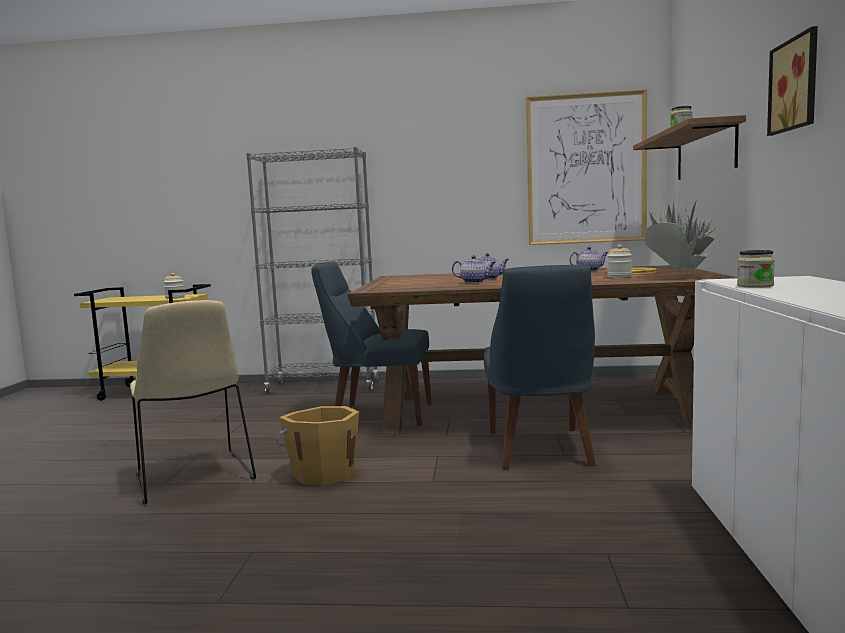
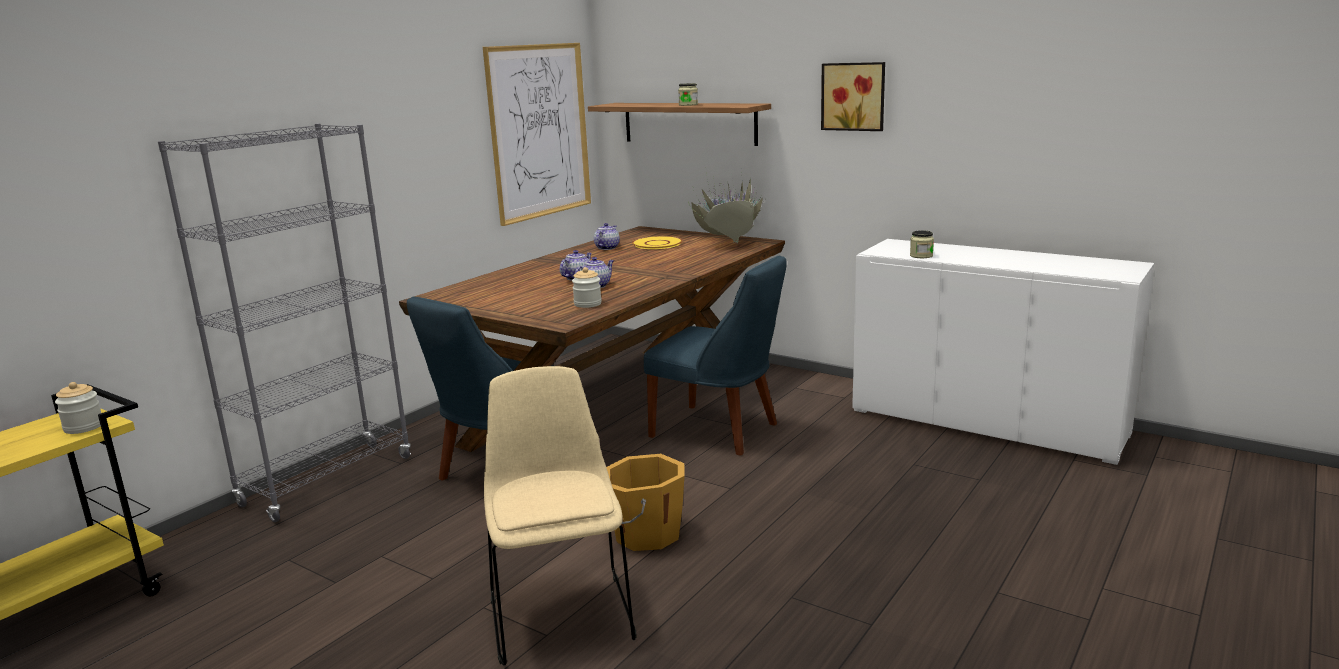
camera: 60 degrees left, 10 degrees up
beige chair [130,300,256,504] -> beige chair turned 105 degrees counterclockwise [484,366,637,666]
jar [607,244,632,278] -> jar moved to [572,267,602,308]

